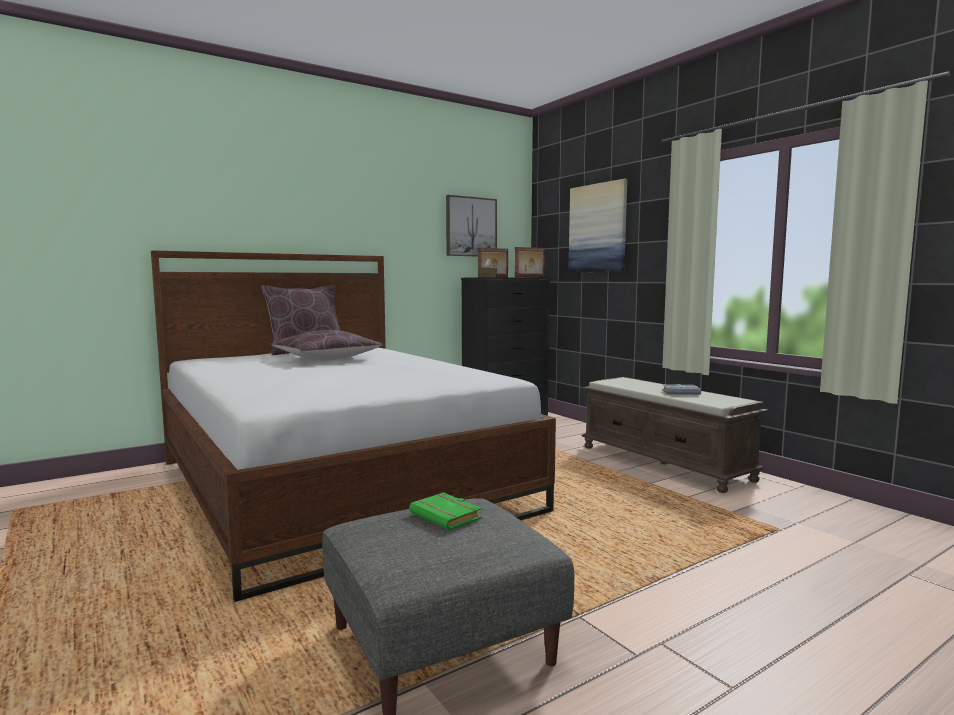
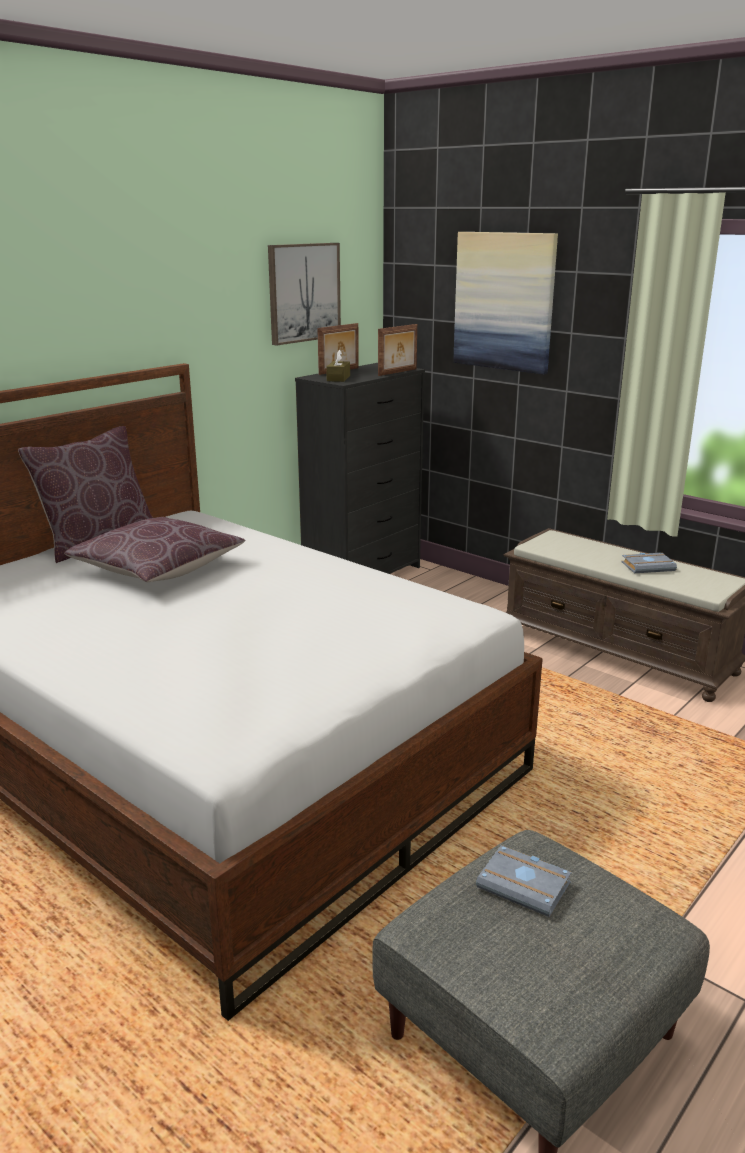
camera: 15 degrees left, 15 degrees up
green book [409,492,482,530] -> grey book [476,845,571,917]

